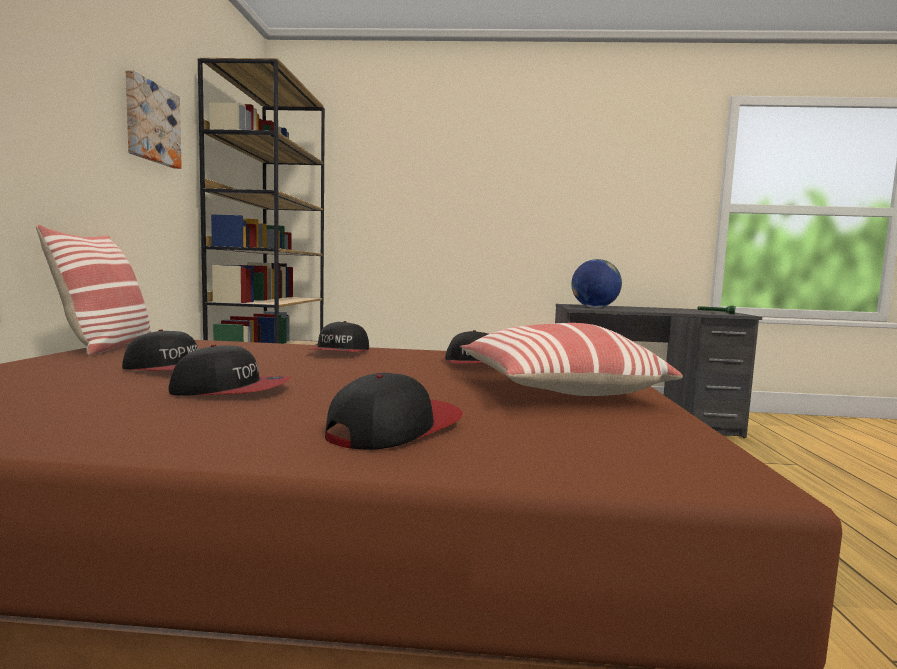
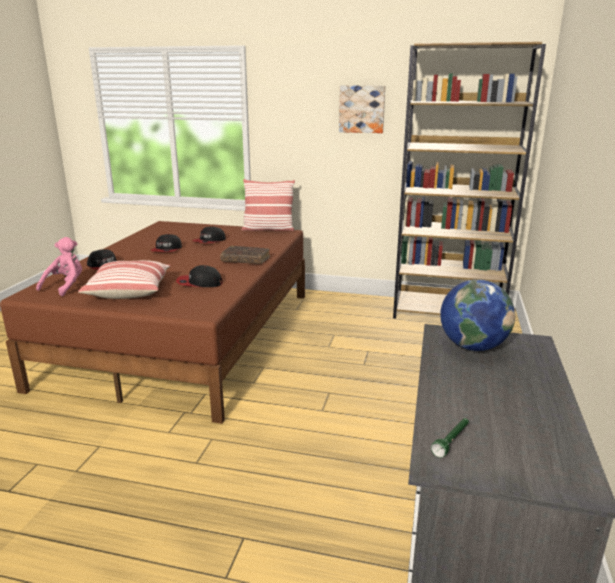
camera: 100 degrees right, 15 degrees up
cap [309,321,369,352] -> brown book [220,246,270,264]
none -> pink plush toy [36,237,82,296]

